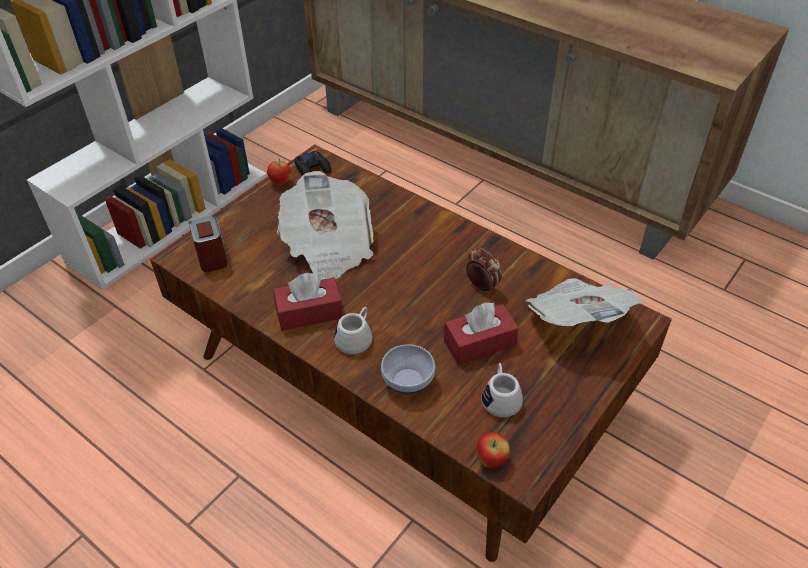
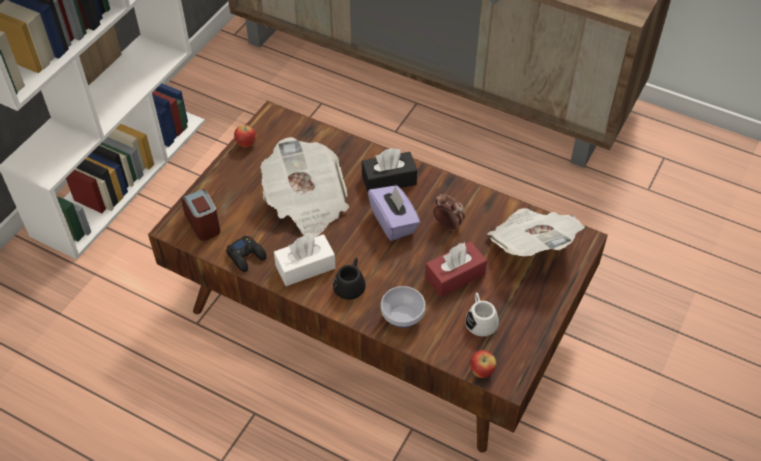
camera: 10 degrees left, 5 degrees up
red tissue box [273,273,343,331] -> white tissue box [274,234,336,286]
black game controller [294,151,331,176] -> black game controller moved to [226,236,267,272]
white mug [334,307,372,354] -> black mug [333,258,366,300]
none -> black tissue box [362,148,417,192]
none -> purple tissue box [368,185,420,241]

